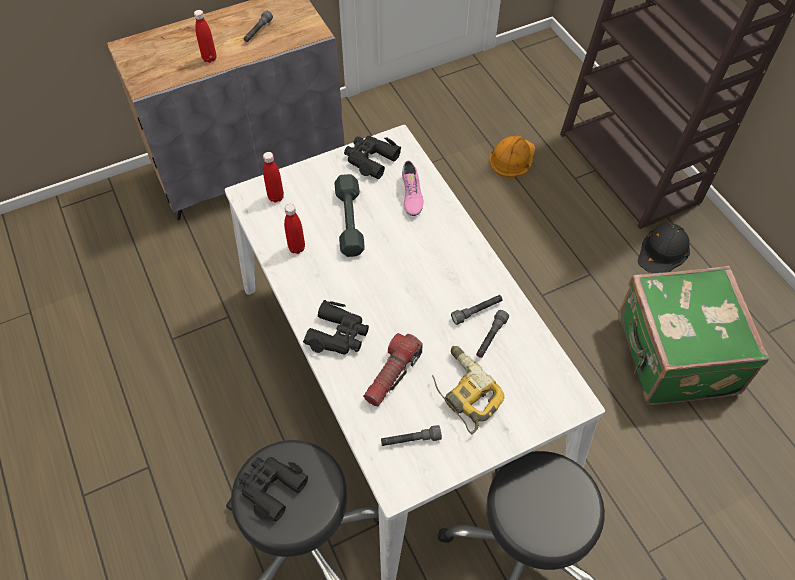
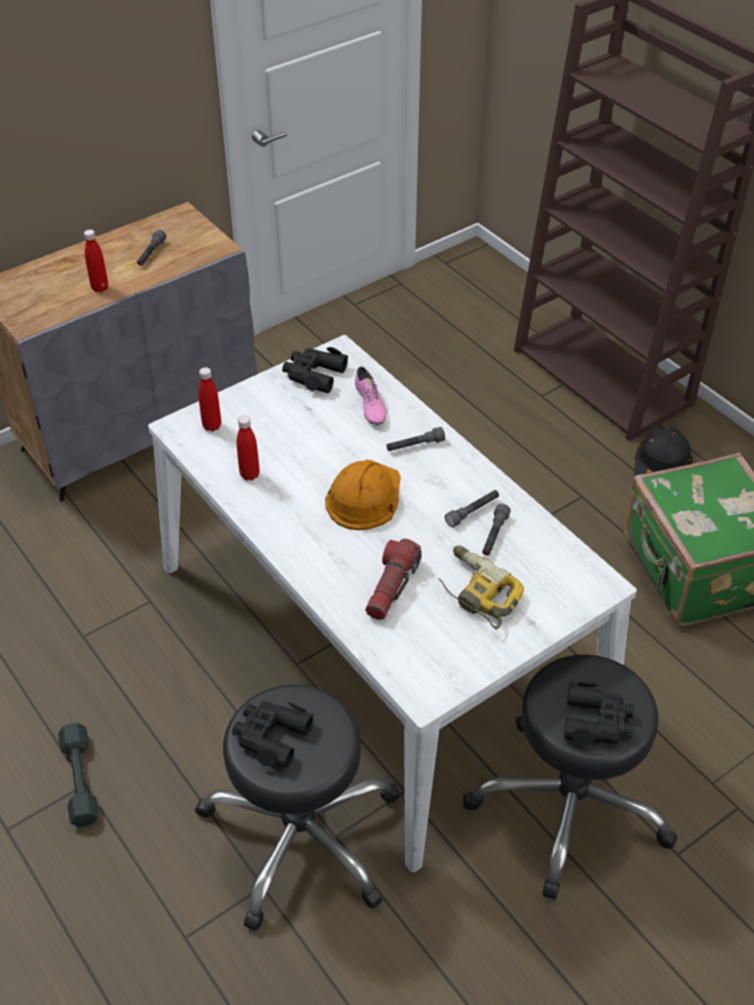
camera: 10 degrees left, 10 degrees down
black binoculars [303,300,369,354] -> black binoculars moved to [564,682,634,746]
grey dumbbell [334,174,365,257] -> grey dumbbell moved to [58,722,99,827]
grey flashlight [381,425,442,446] -> grey flashlight moved to [387,427,445,451]
orange hard hat [489,136,535,177] -> orange hard hat moved to [325,460,401,530]

